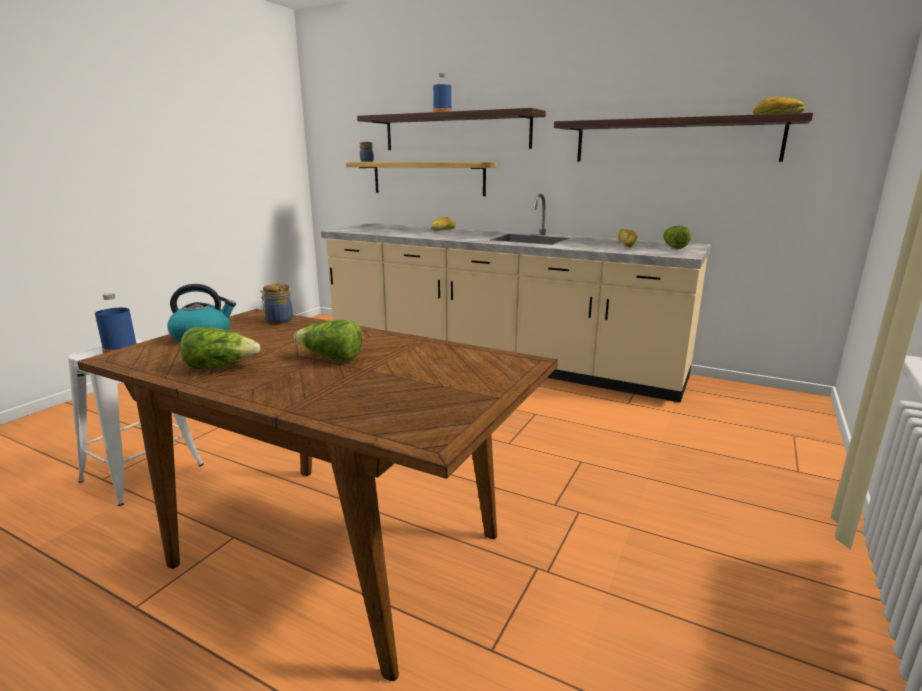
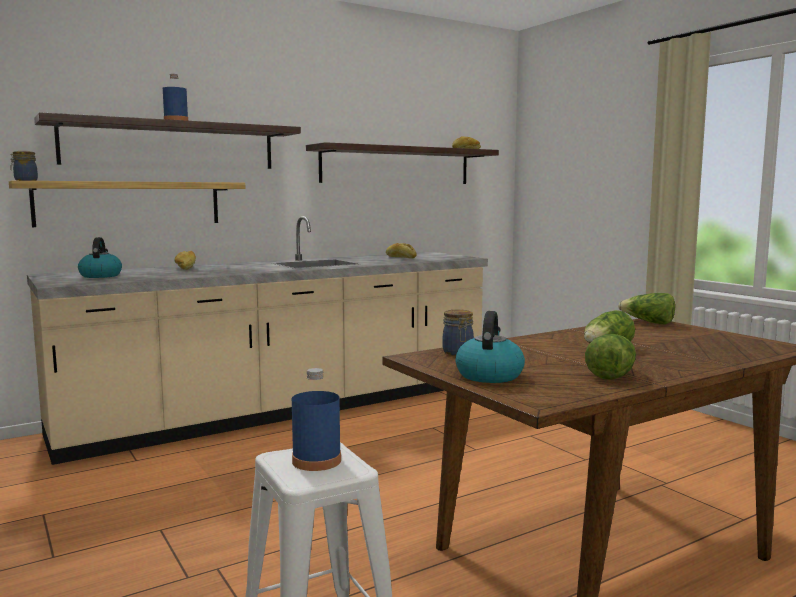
camera: 60 degrees left, 10 degrees down
lettuce [663,226,691,249] -> lettuce moved to [618,293,675,325]
none -> kettle [78,237,122,278]

